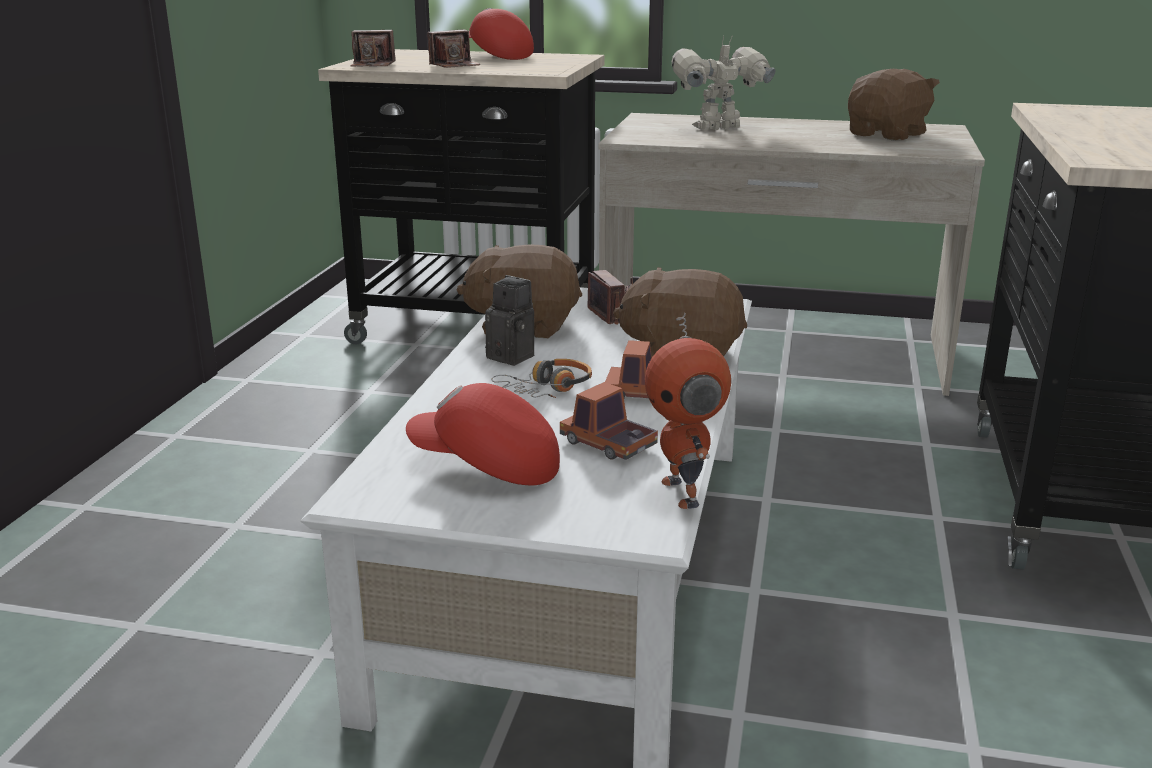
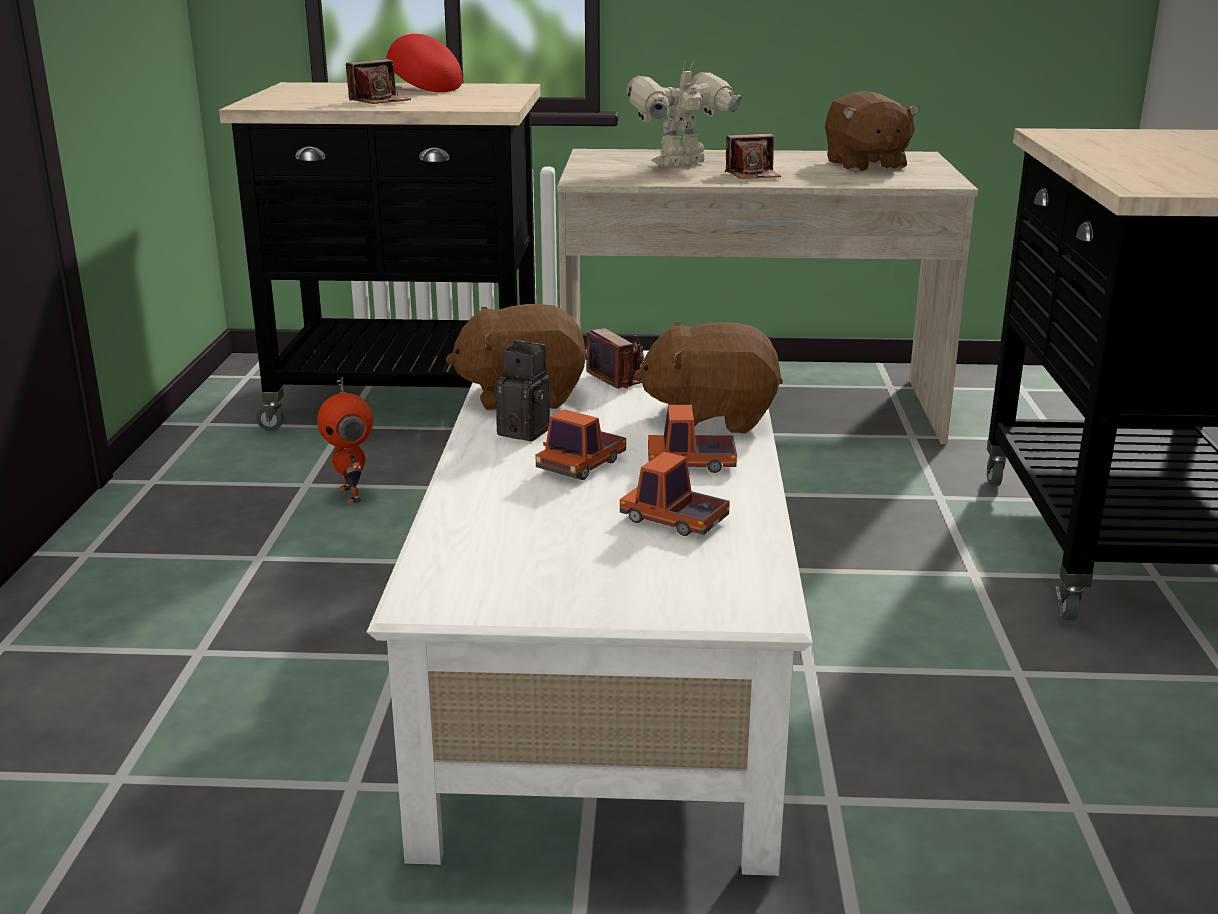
camera: 10 degrees left, 0 degrees up
camera [350,30,395,67] -> camera moved to [725,133,781,179]
red cap [406,383,560,485] -> none
headphones [491,359,592,398] -> toy truck [536,409,626,480]
toy robot [645,313,731,509] -> toy robot moved to [317,377,373,504]
brown plush toy [848,69,940,141] -> brown plush toy turned 135 degrees clockwise [825,91,920,172]

